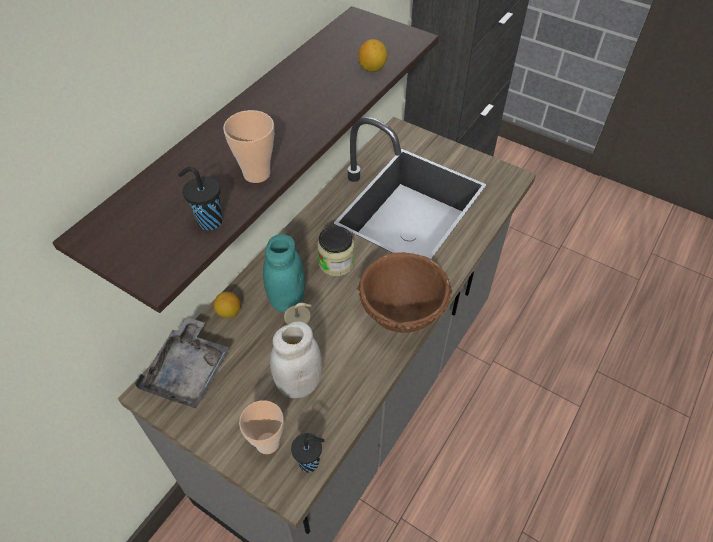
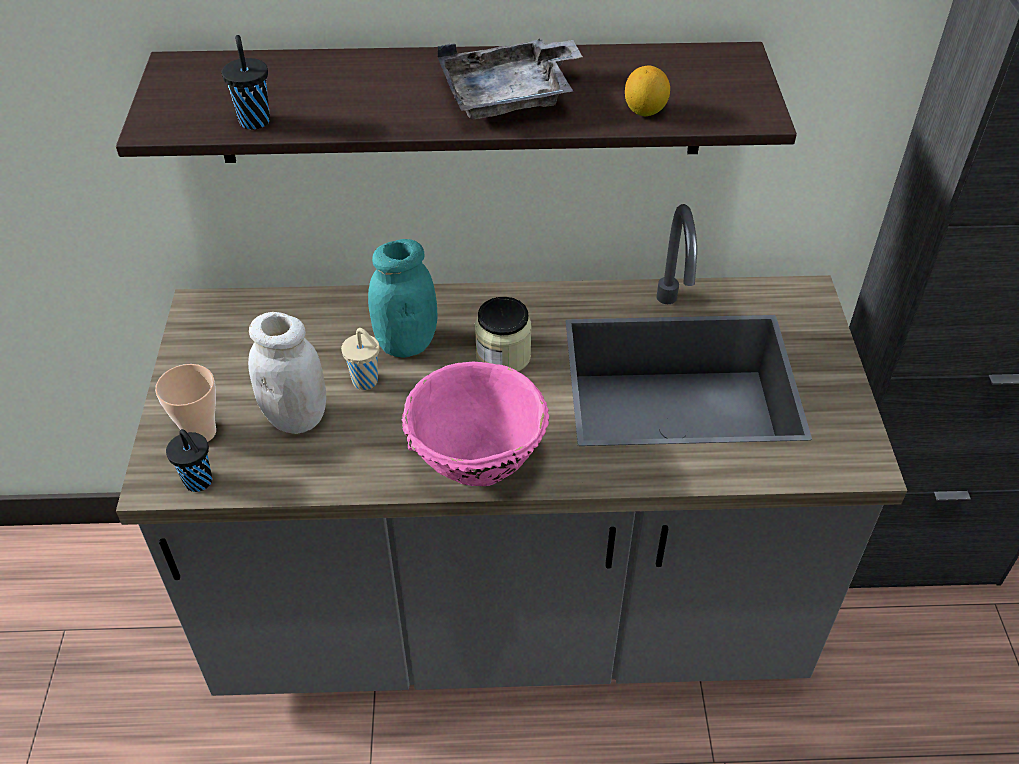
camera: 55 degrees right, 5 degrees down
grey tray [135,317,230,408] -> grey tray moved to [438,39,583,119]
lemon [214,291,241,318] -> none
cup [223,110,274,183] -> none
brown bowl [357,252,452,333] -> pink bowl [402,361,549,486]

